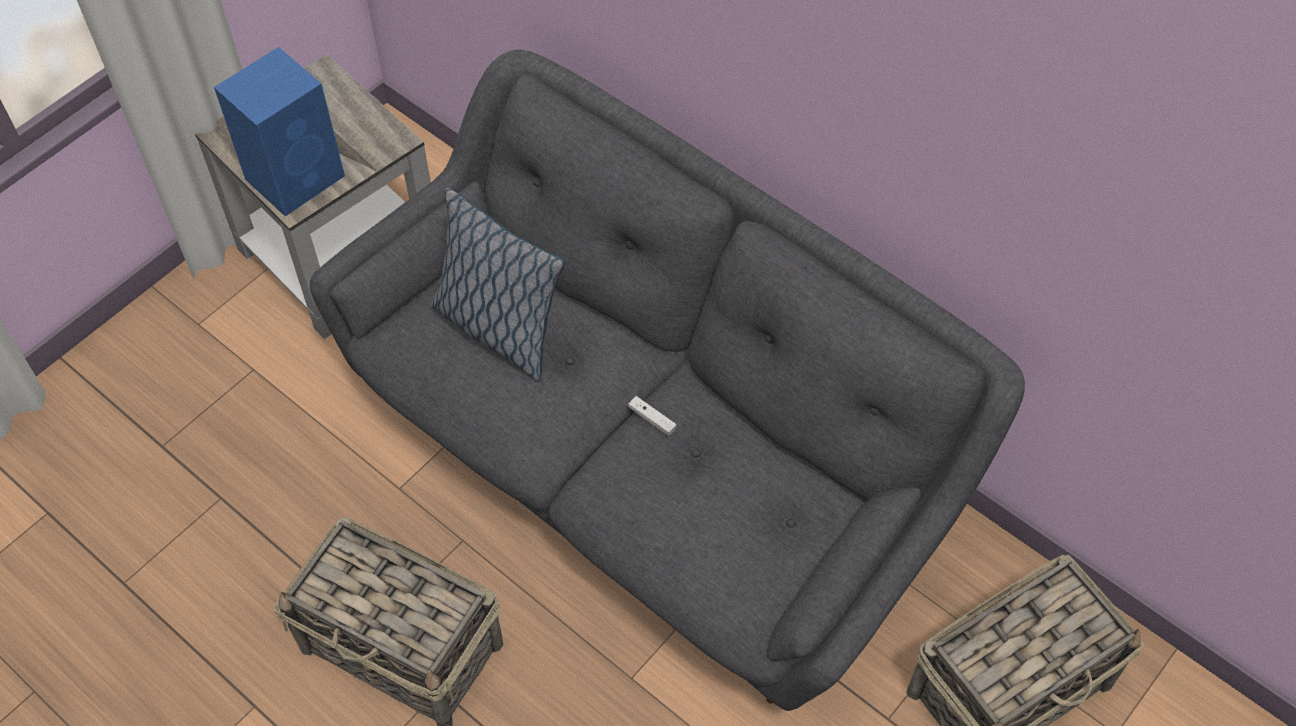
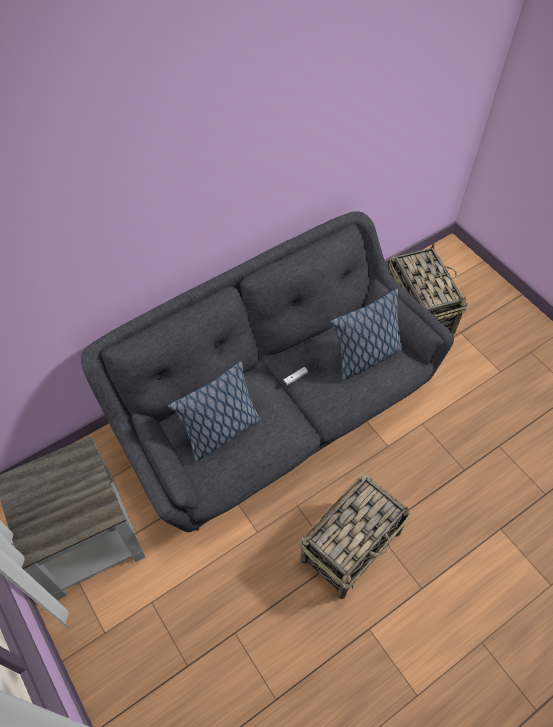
camera: 75 degrees left, 0 degrees up
blue speaker [214,47,345,216] -> none
none -> pillow [330,288,403,381]

